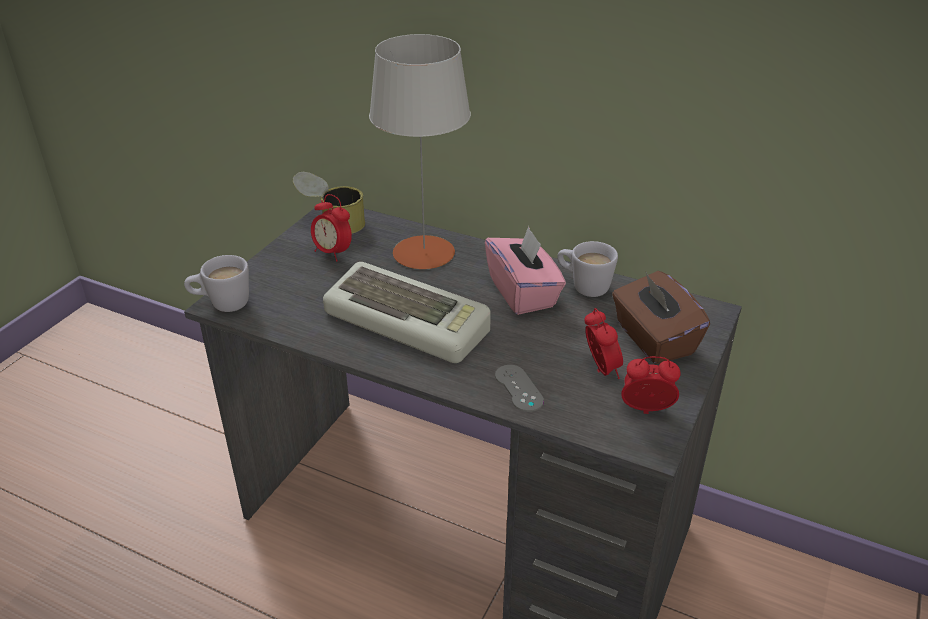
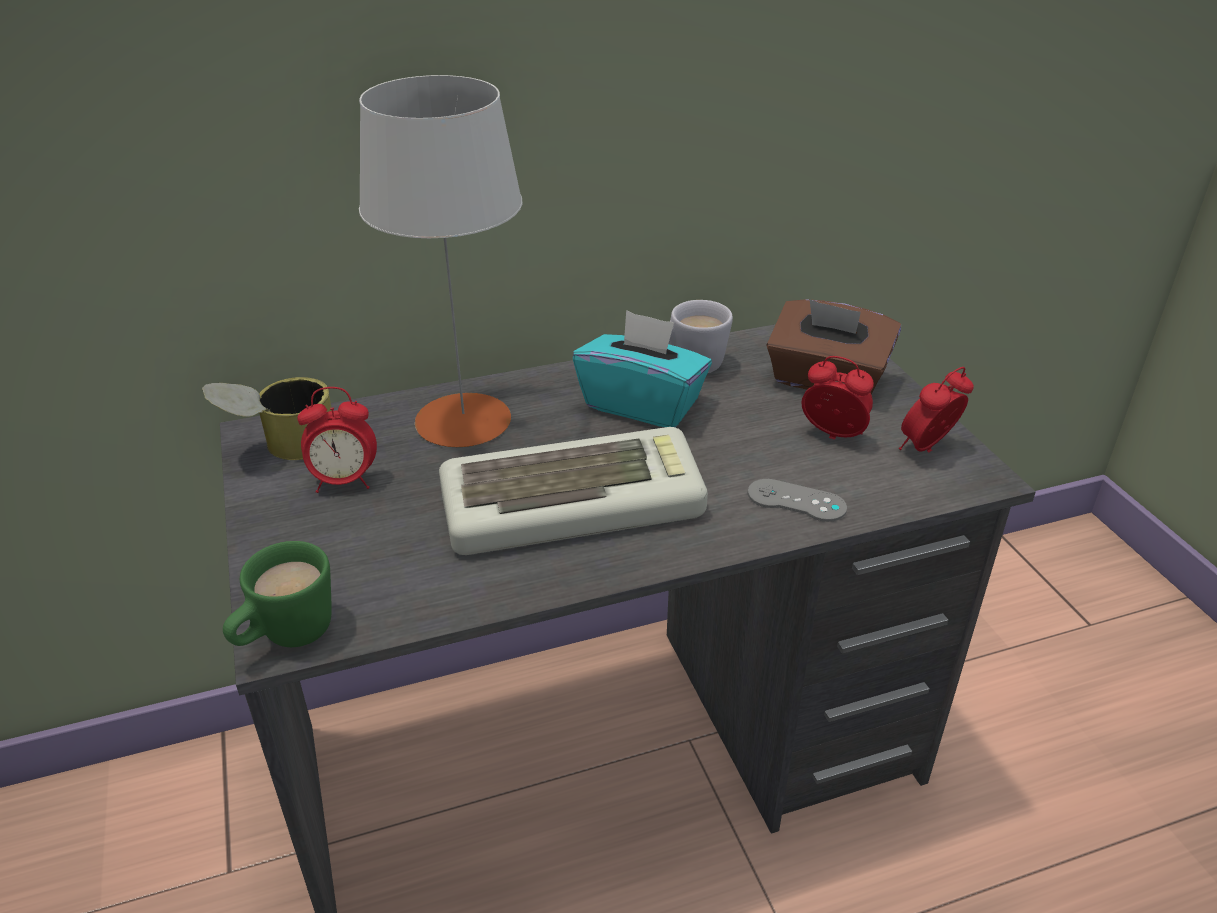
camera: 45 degrees left, 0 degrees up
white mug [184,255,249,312] -> green mug [223,541,332,647]
pink tissue box [485,226,566,315] -> turquoise tissue box [573,310,712,428]

